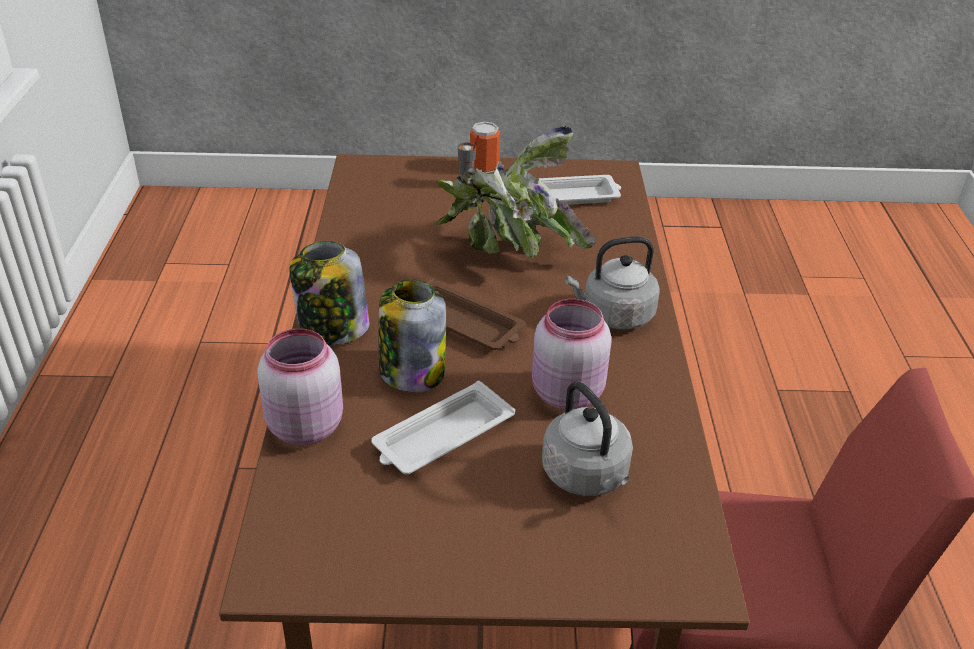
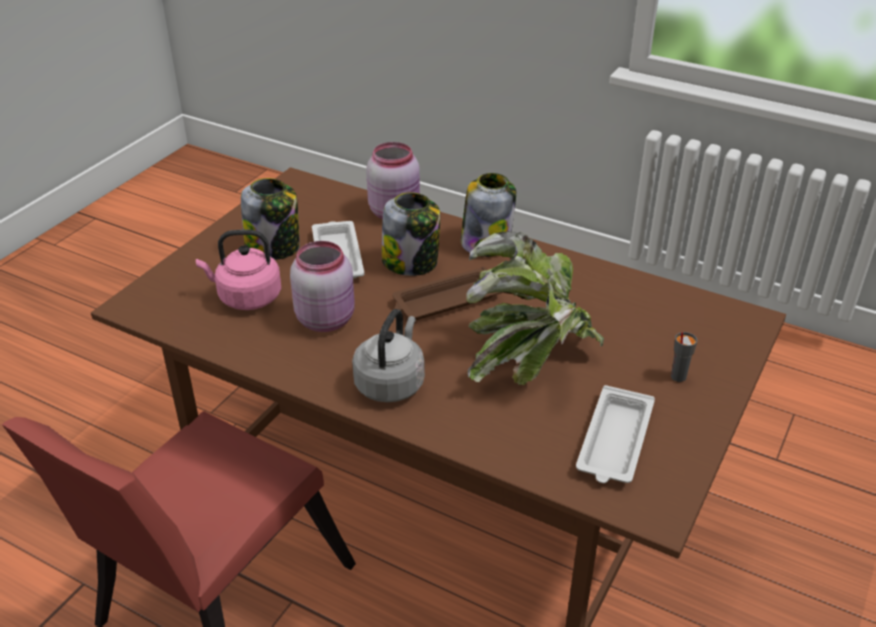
camera: 120 degrees right, 0 degrees up
can [470,122,500,173] -> none
grey kettle [542,381,633,496] -> pink kettle [196,230,281,310]
none -> jar [241,178,300,260]

